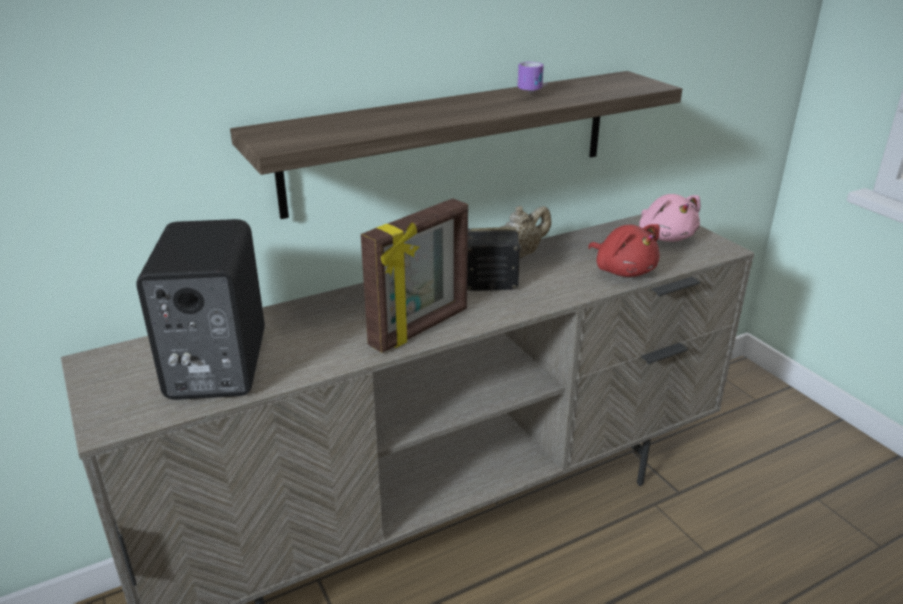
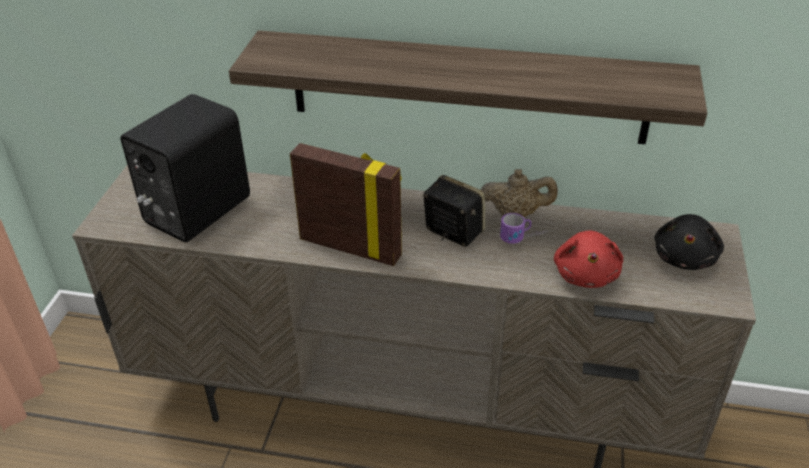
camera: 40 degrees right, 10 degrees up
picture frame [361,198,468,353] -> picture frame turned 150 degrees counterclockwise [290,143,402,266]
mug [518,62,548,94] -> mug moved to [500,213,548,244]
pink plush toy [639,194,701,242] -> black plush toy [655,214,724,270]

